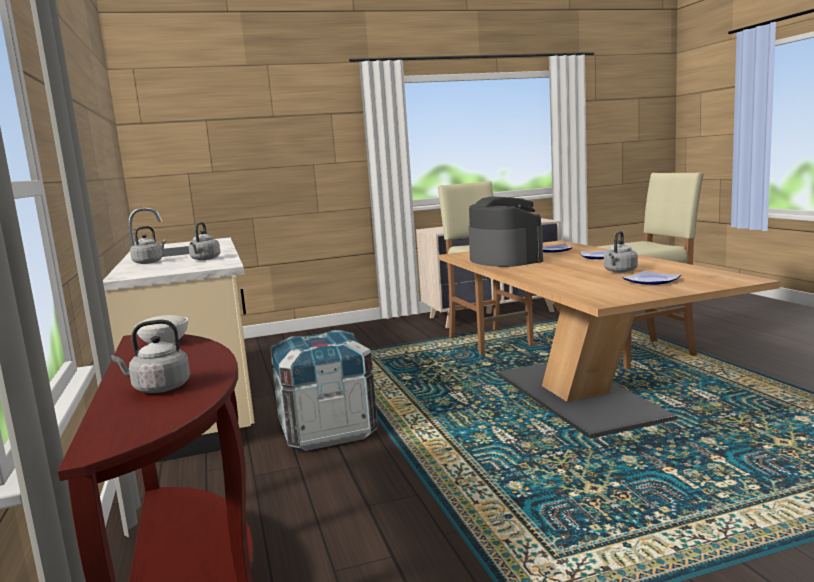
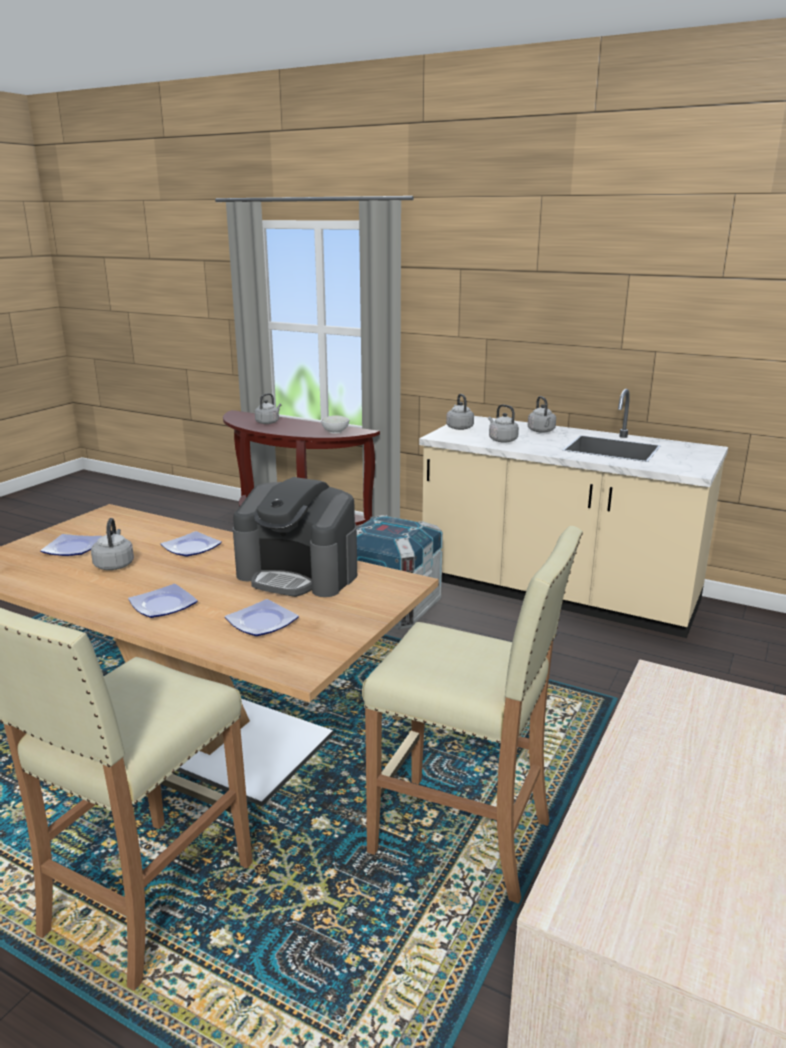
camera: 135 degrees right, 10 degrees up
none -> plate [160,531,222,556]
none -> grey kettle [446,394,474,430]

